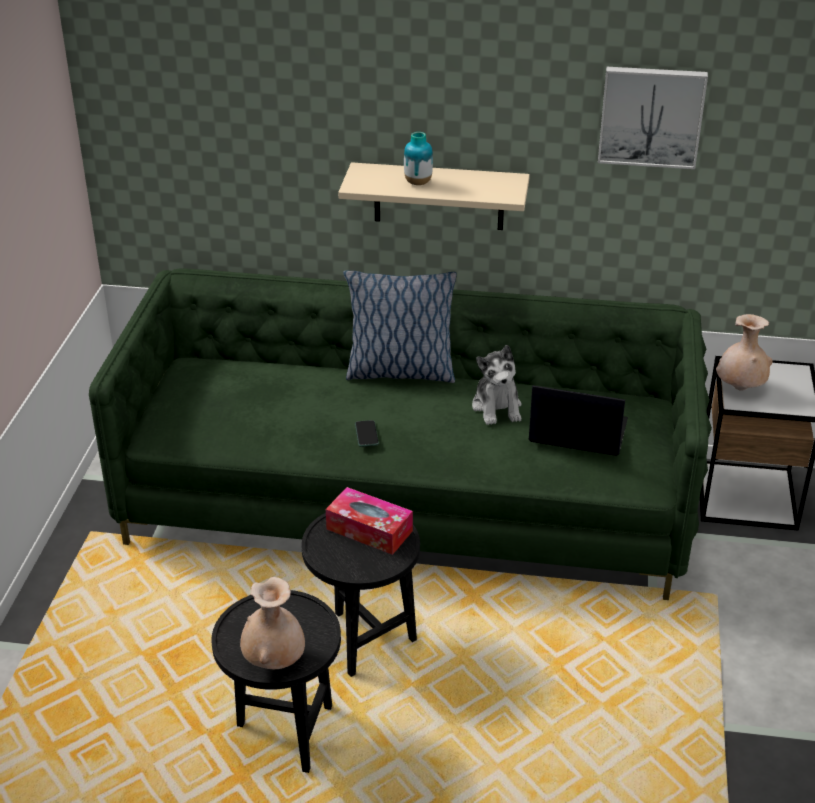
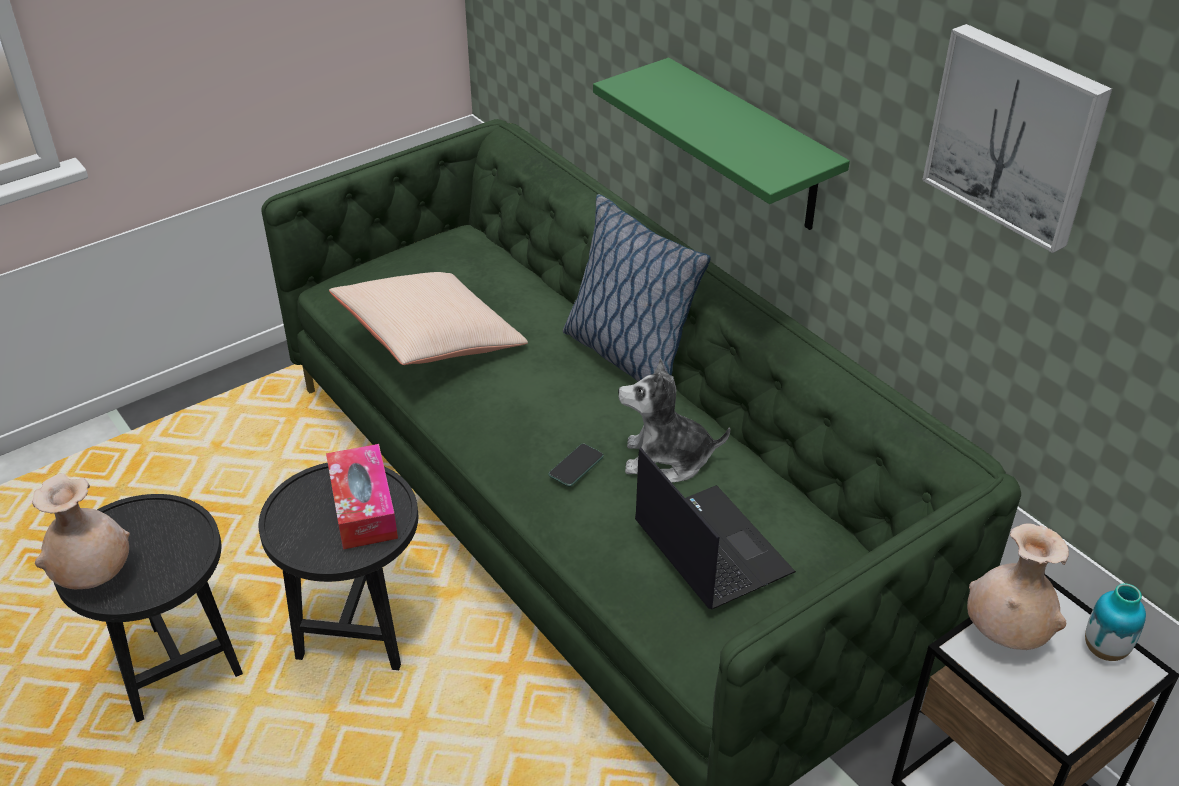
camera: 45 degrees right, 5 degrees up
beige shelf [338,162,530,230] -> green shelf [593,58,850,230]
phone [355,420,379,447] -> phone moved to [548,444,604,487]
vase [404,132,433,185] -> vase moved to [1085,583,1146,661]
plush toy [472,345,522,425] -> plush toy turned 60 degrees clockwise [618,358,730,483]
none -> beige pillow [329,272,528,365]

